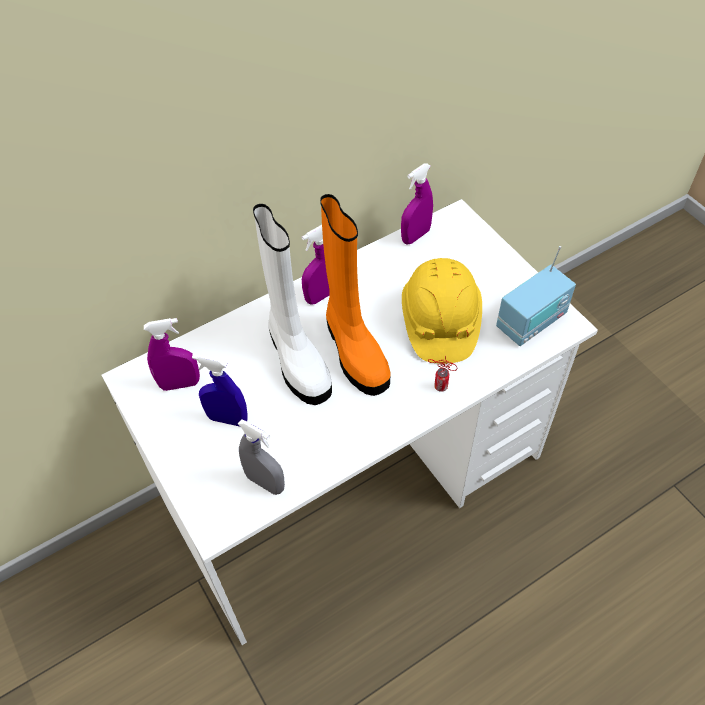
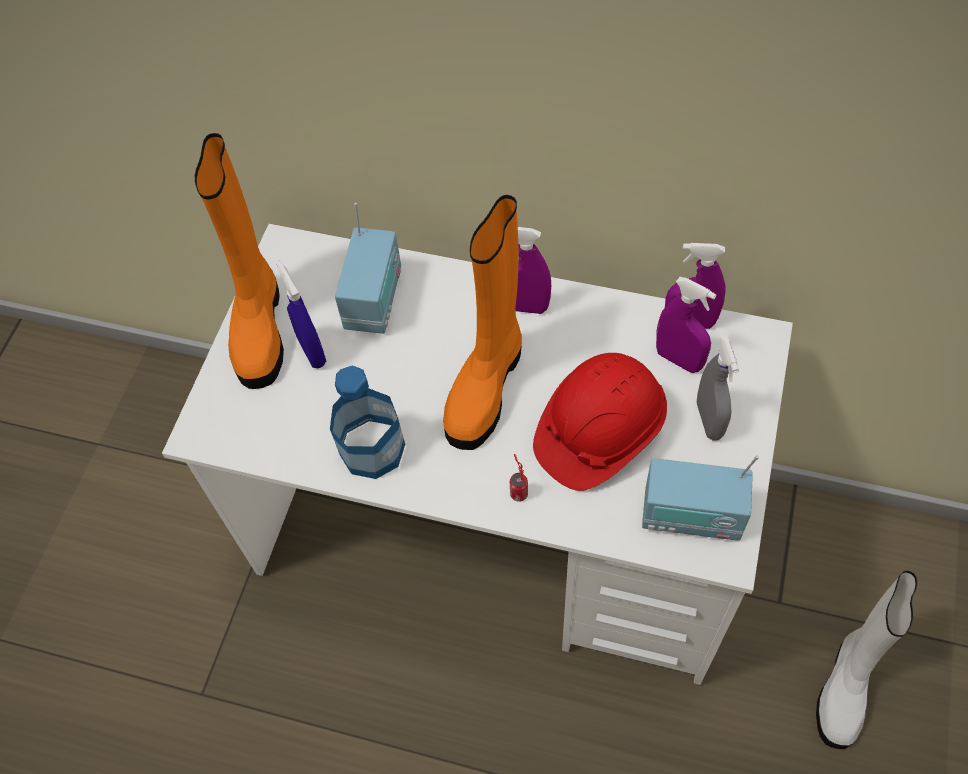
camera: 50 degrees right, 5 degrees up
purple spray bottle [144,318,200,391] -> purple spray bottle moved to [656,277,717,373]
grey spray bottle [238,419,285,495] -> grey spray bottle moved to [697,336,739,441]
white boot [253,204,332,405] -> white boot moved to [816,571,917,749]
yellow hard hat [402,258,482,363] -> red hard hat [533,353,667,491]
none -> orange boot [195,133,284,389]
none -> bottle [330,365,405,479]
none -> radio [335,203,401,334]

